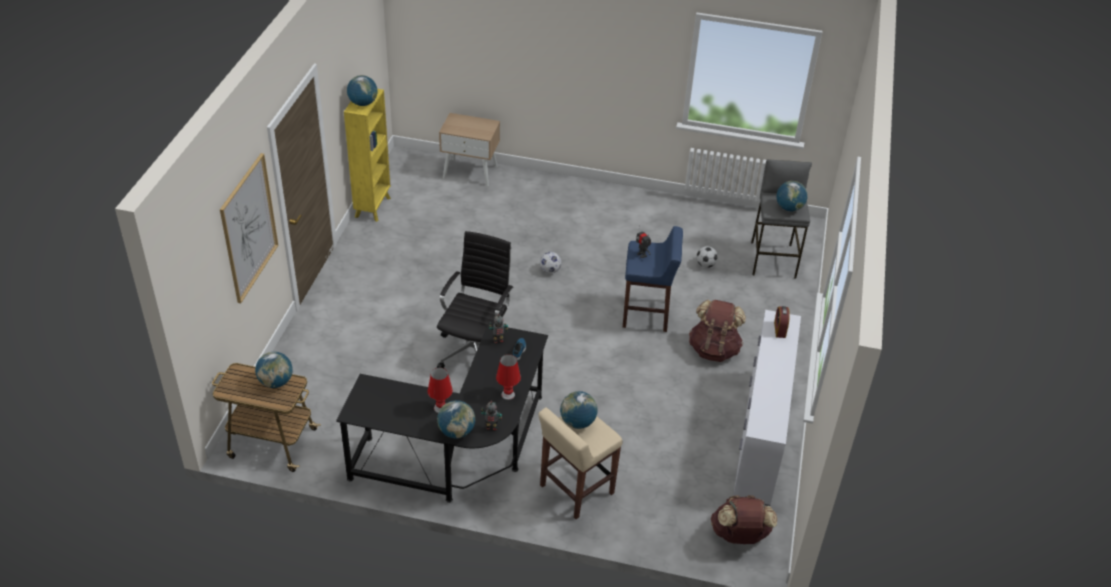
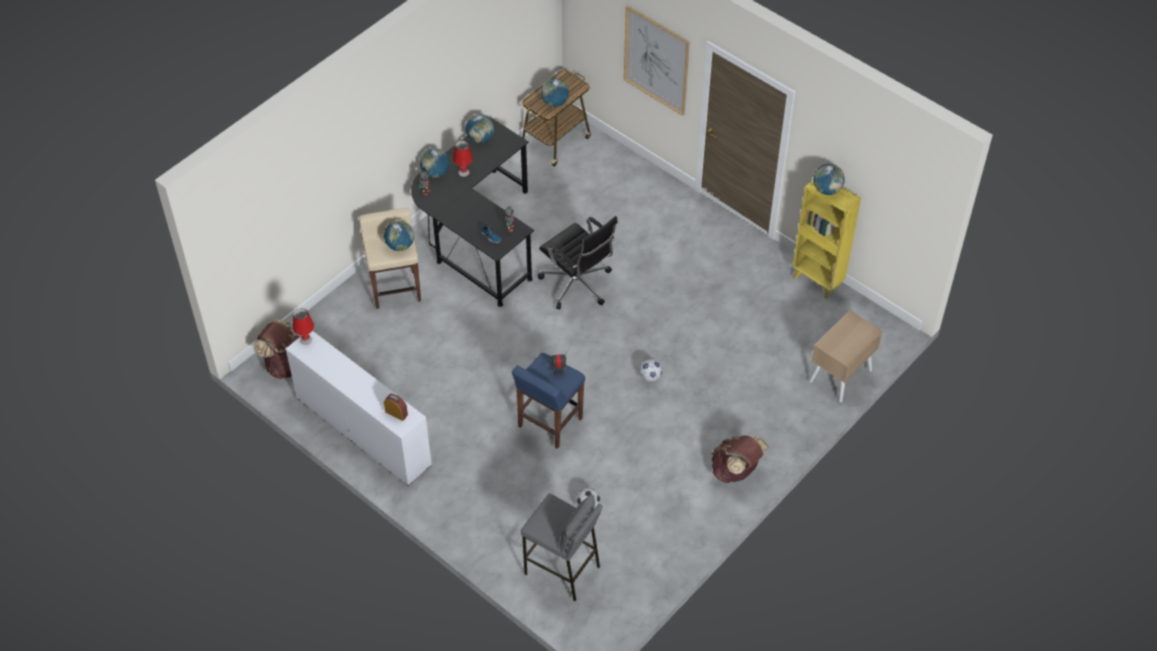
camera: 120 degrees right, 10 degrees up
red table lamp [496,354,521,400] -> red table lamp moved to [293,308,314,345]
brown backpack [689,300,746,362] -> brown backpack moved to [712,435,769,483]
globe [776,181,808,211] -> globe moved to [466,114,494,143]

